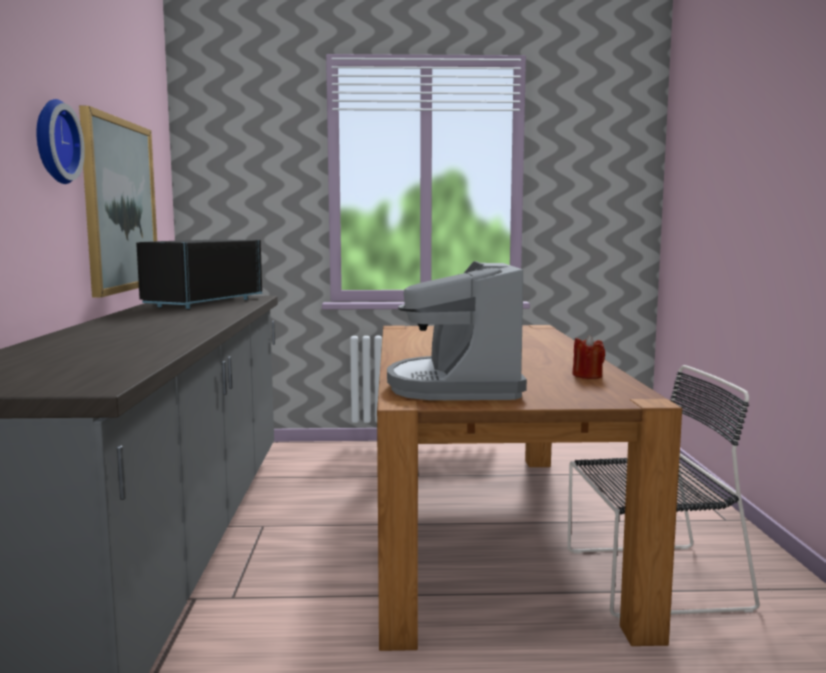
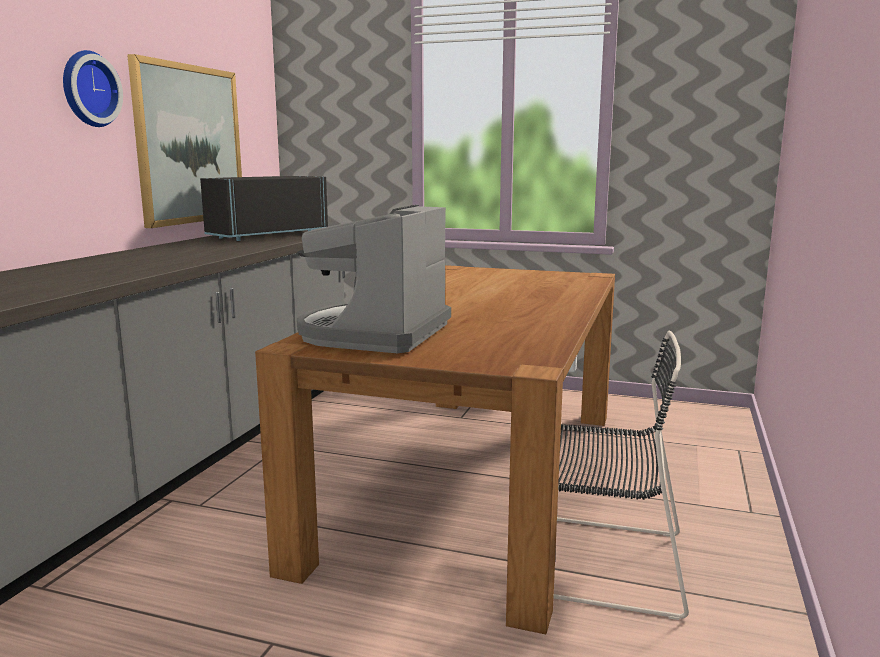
camera: 20 degrees right, 5 degrees up
red candle [573,335,605,379] -> none

